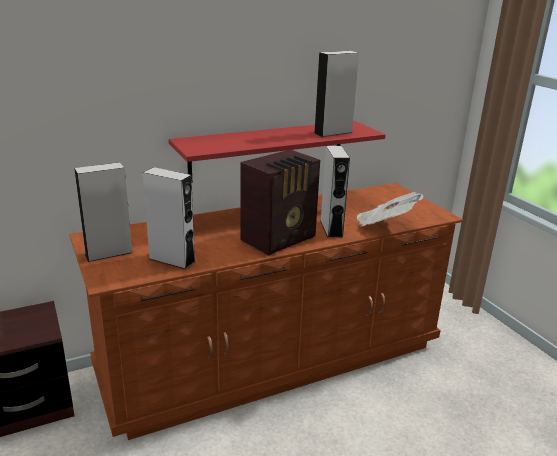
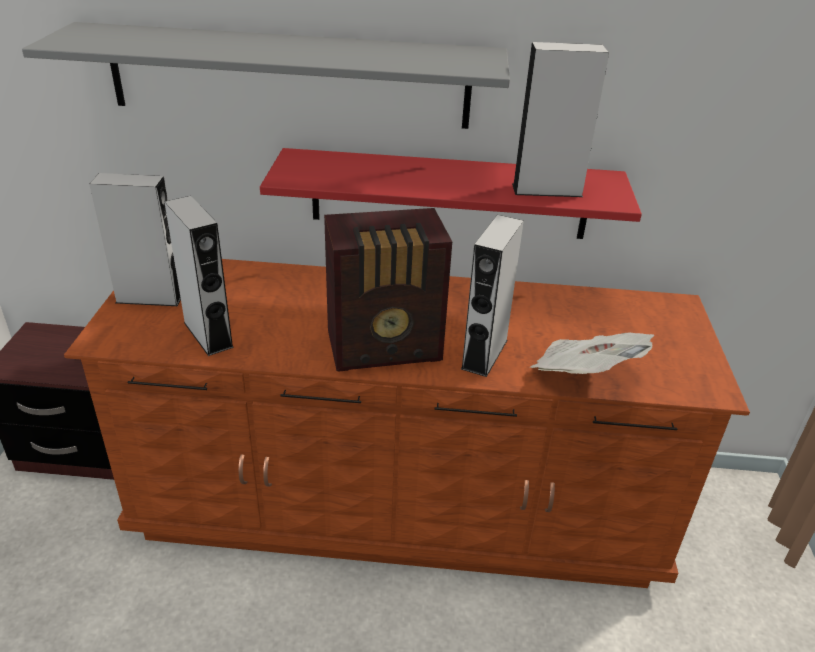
camera: 30 degrees right, 10 degrees up
none -> grey shelf [22,22,510,129]

